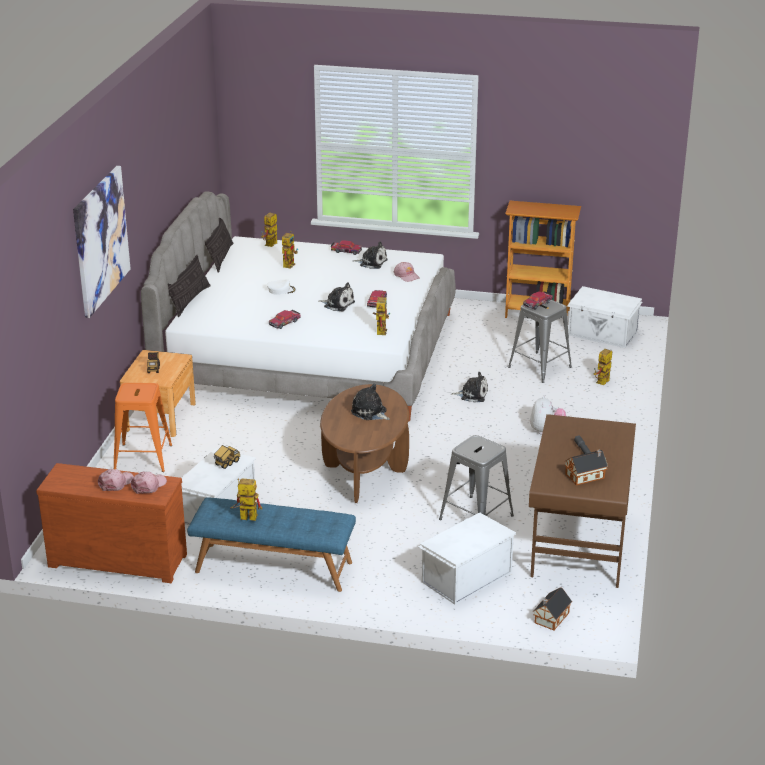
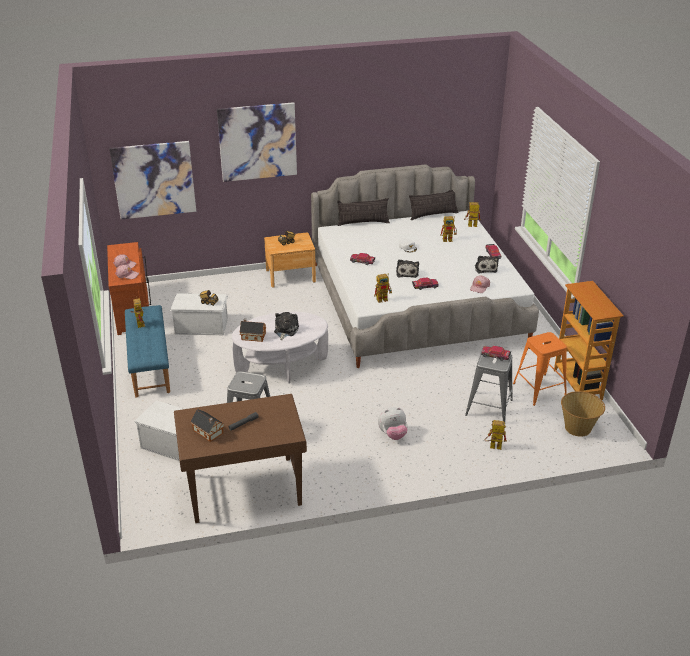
camera: 65 degrees right, 5 degrees up
orange stool [114,383,172,472] -> orange stool moved to [513,332,567,406]
brown coffee table [320,384,409,503] -> white coffee table [232,312,328,384]
plush toy [451,372,488,403] -> none
toy house [534,587,572,630] -> toy house moved to [240,318,266,342]
white storage box [567,286,642,348] -> basket [561,391,605,437]
none -> picture [109,141,196,219]

